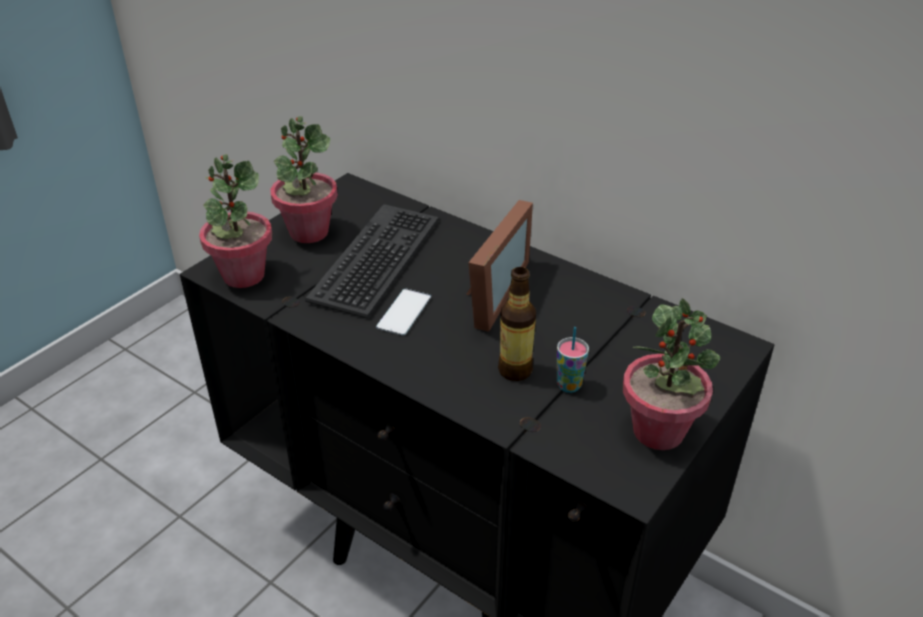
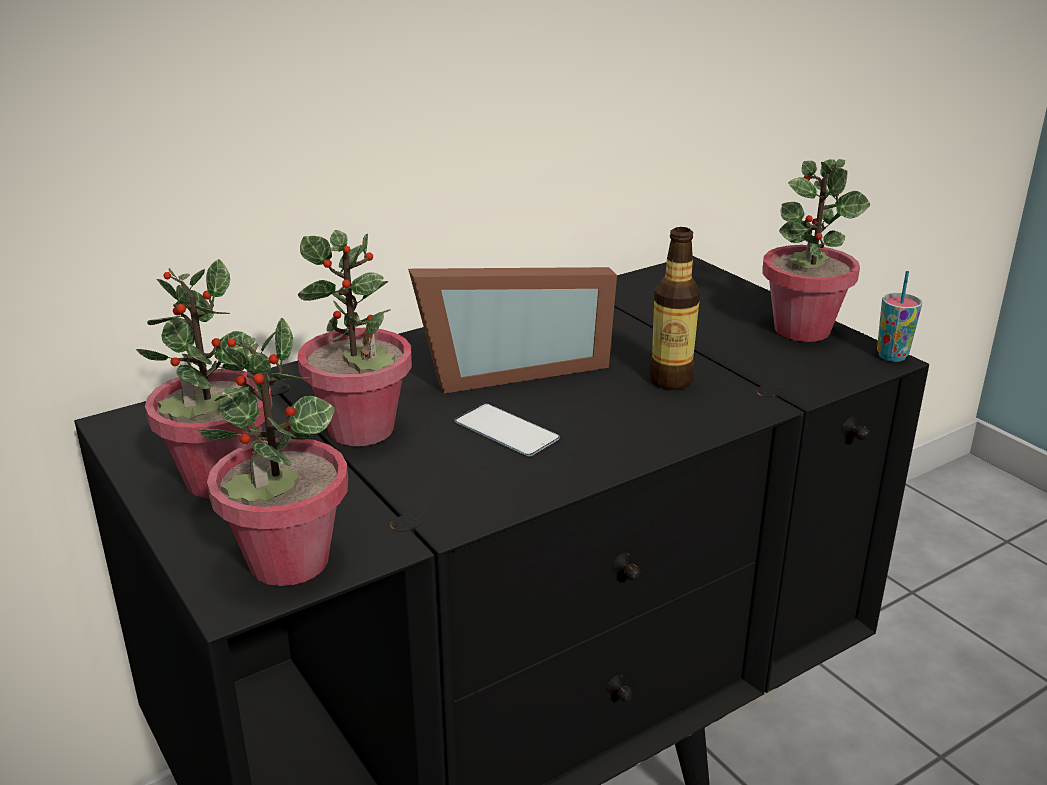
camera: 70 degrees left, 10 degrees down
keyboard [305,204,439,319] -> potted plant [298,230,412,446]
picture frame [466,200,533,332] -> picture frame turned 120 degrees clockwise [408,267,617,394]
cup [557,327,589,393] -> cup moved to [877,271,922,362]

